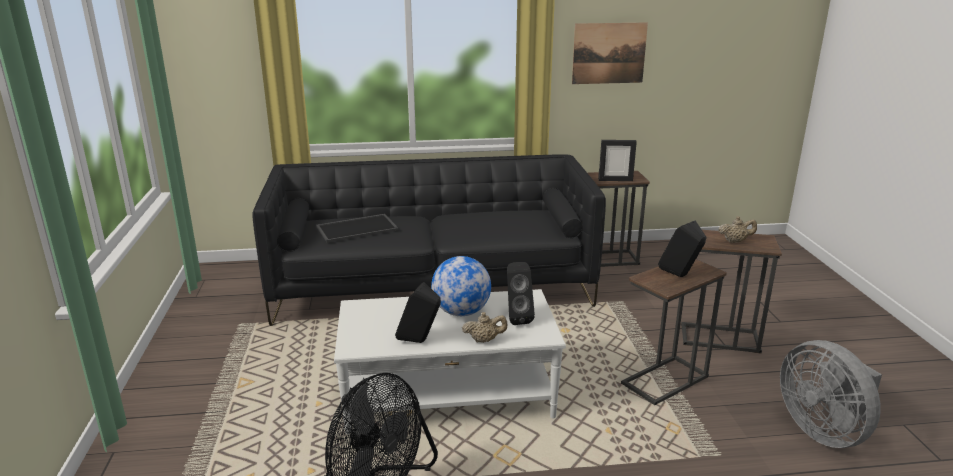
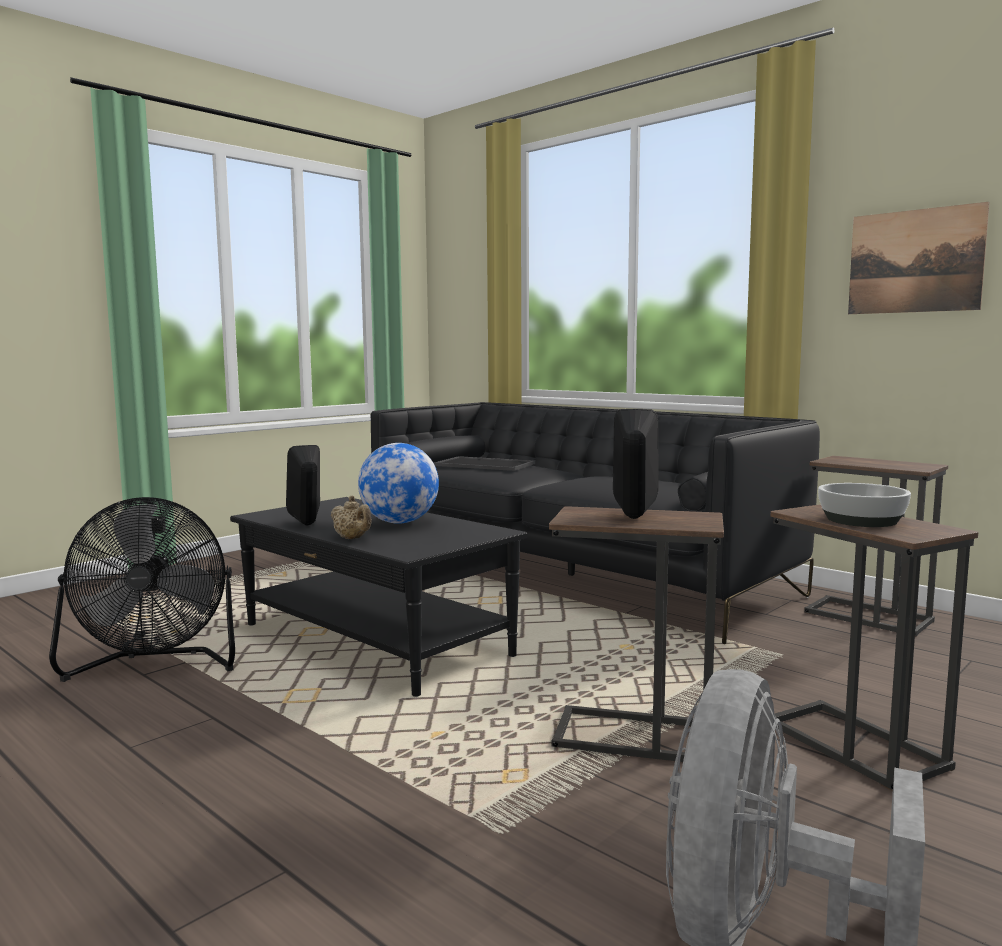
camera: 50 degrees right, 15 degrees down
white coffee table [334,289,566,434] -> black coffee table [230,497,528,697]
black speaker [507,262,535,325] -> none
picture frame [598,140,637,181] -> none
beige teapot [718,216,757,243] -> bowl [818,483,911,527]

